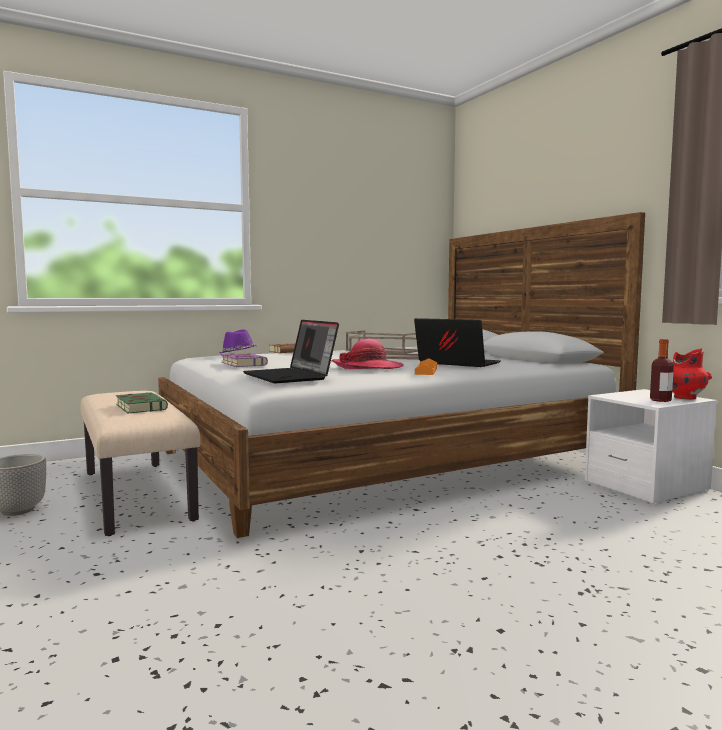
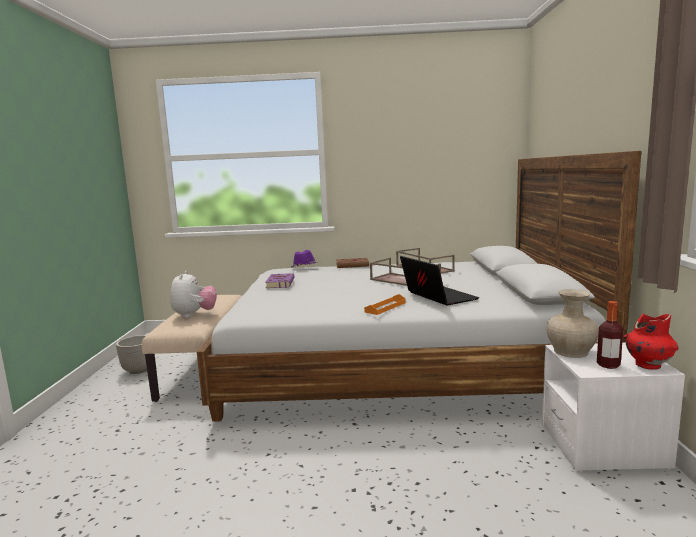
camera: 30 degrees right, 5 degrees up
green book [116,392,168,413] -> plush toy [170,271,217,318]
laptop [243,320,339,383] -> none
hat [332,339,404,369] -> none
none -> beige vase [546,289,599,358]

